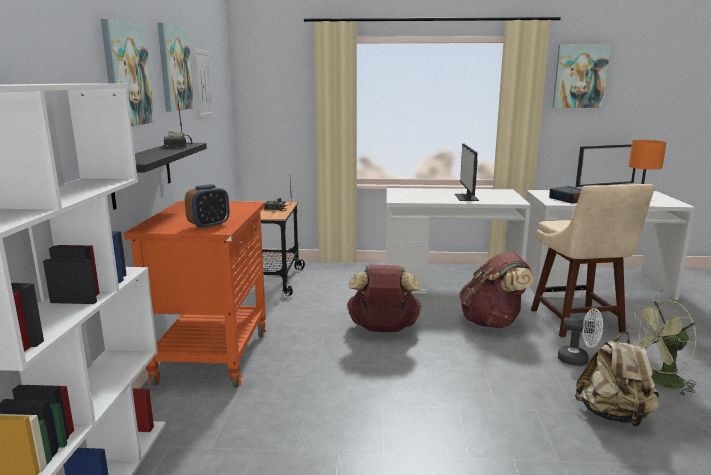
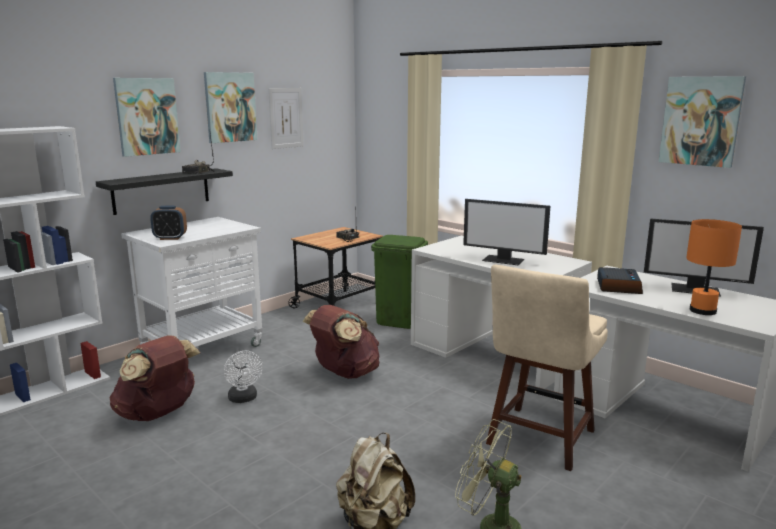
camera: 40 degrees right, 0 degrees up
orange cart [124,201,267,388] -> white cart [121,217,263,347]
monitor [455,144,479,201] -> monitor turned 105 degrees counterclockwise [463,199,550,266]
brown backpack [459,252,534,328] -> brown backpack moved to [110,336,200,421]
white fan [558,308,603,366] -> white fan moved to [224,351,263,403]
none -> green trash can [371,235,428,329]

